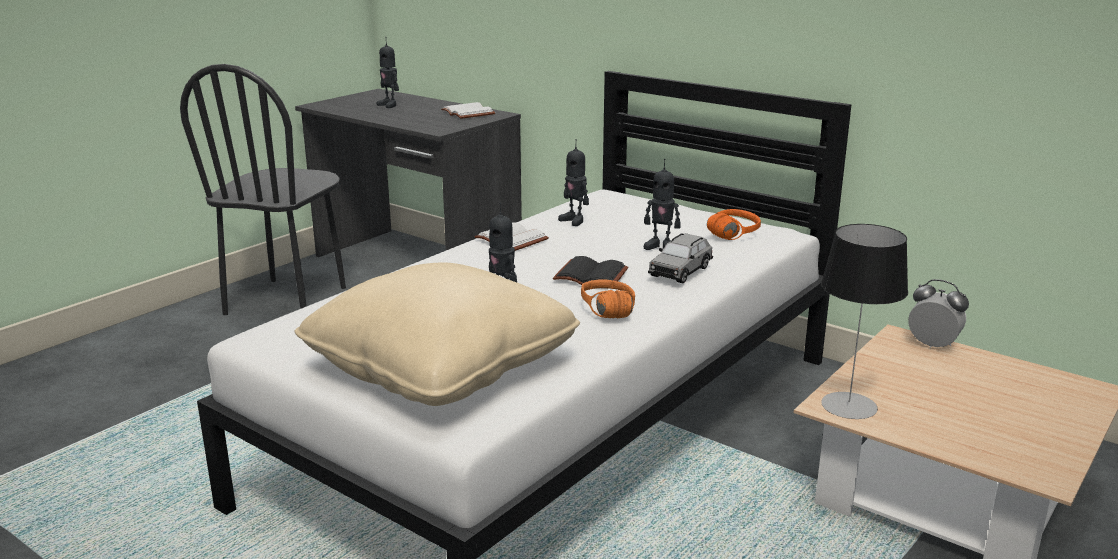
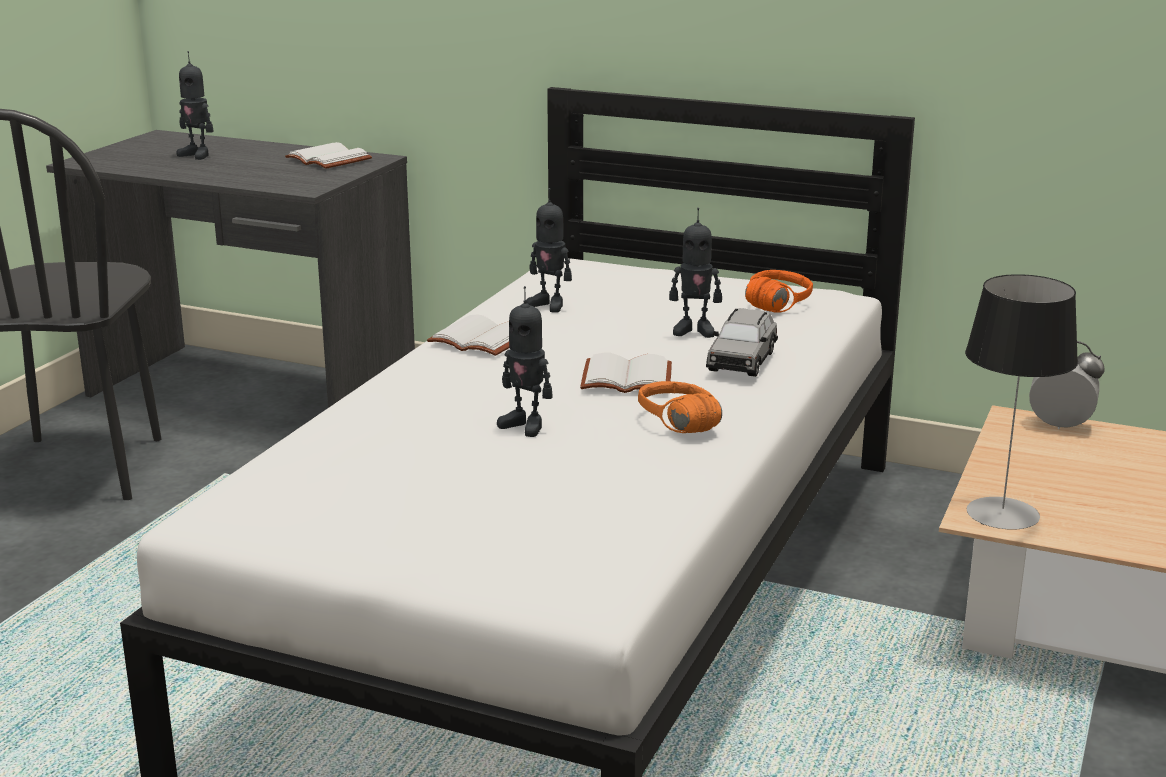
camera: 15 degrees left, 0 degrees up
beige pillow [295,262,580,406] -> none
black book [553,256,628,285] -> white book [580,353,672,393]

